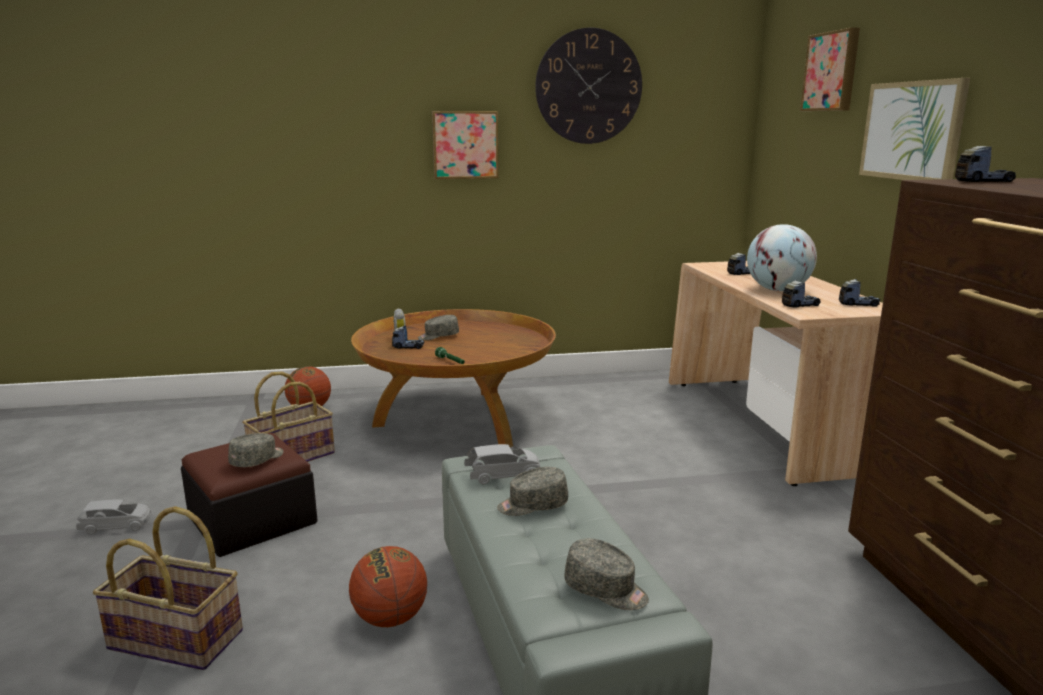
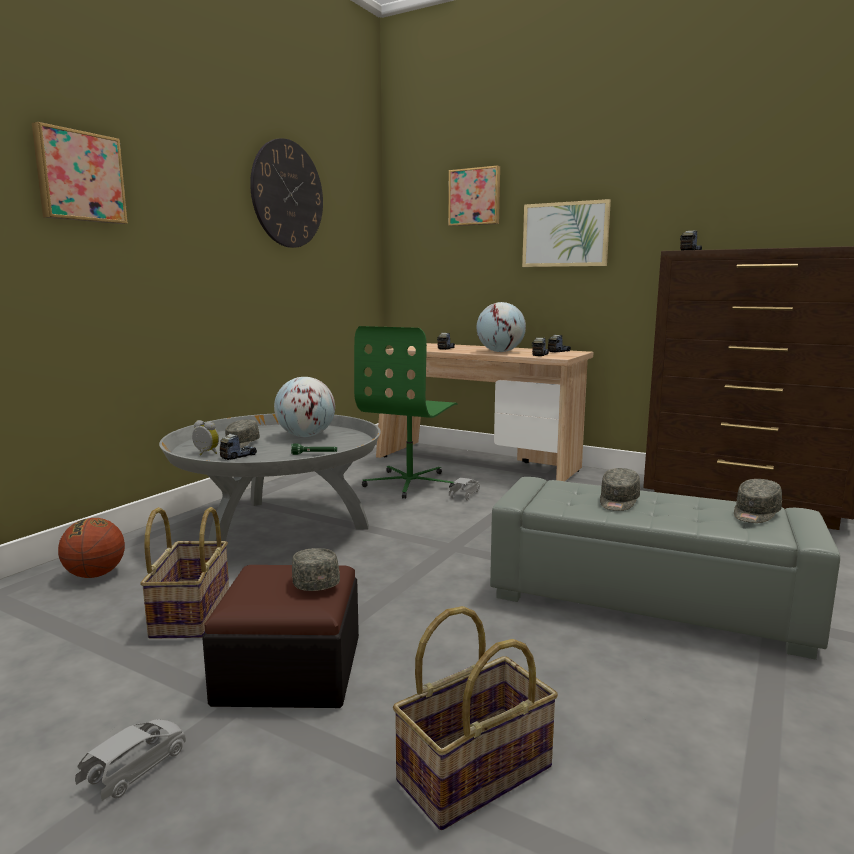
camera: 50 degrees left, 5 degrees down
basketball [349,546,427,627] -> none
brown coffee table [351,309,556,447] -> grey coffee table [159,413,381,541]
picture [432,111,499,179] -> picture moved to [32,122,128,224]
grey toy car [464,444,540,485] -> grey toy car moved to [449,478,480,501]
grey cap [564,538,649,610] -> grey cap turned 150 degrees clockwise [734,479,782,523]
none -> globe [274,377,335,437]
none -> green office chair [354,326,457,499]

